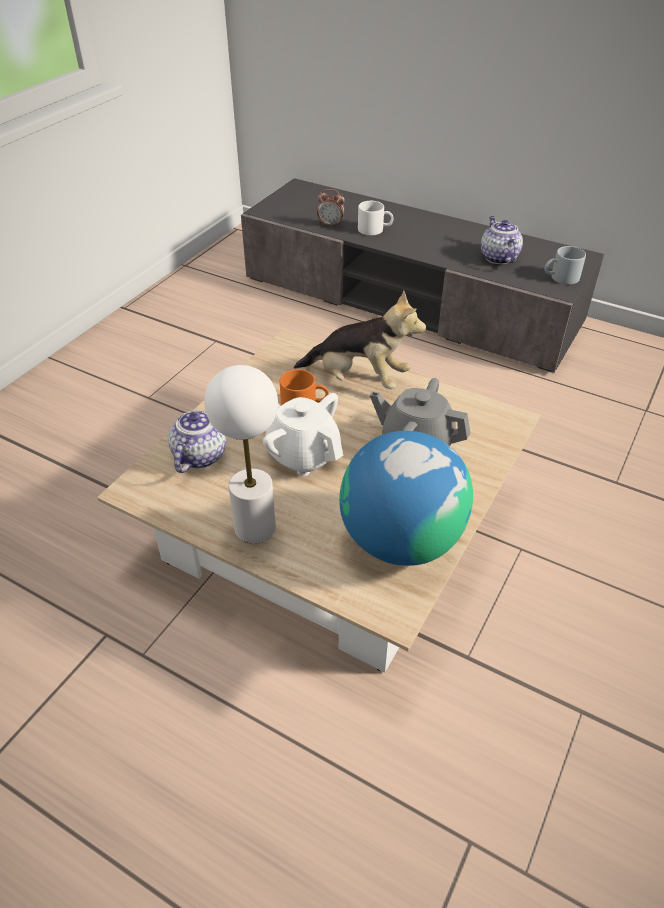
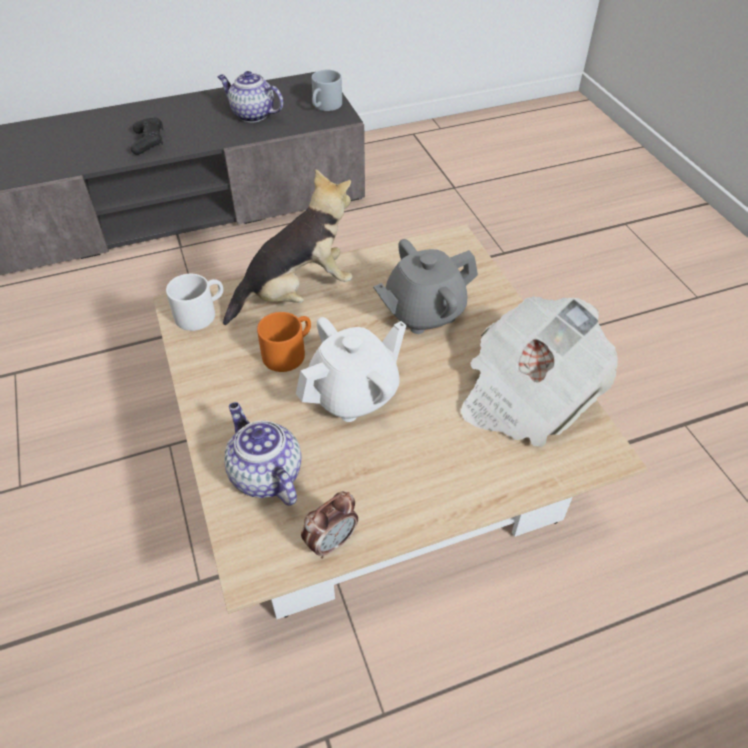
camera: 50 degrees left, 5 degrees up
white table lamp [204,365,278,544] -> none
white teapot [263,393,344,476] -> white teapot turned 150 degrees clockwise [296,317,406,422]
alarm clock [317,189,345,227] -> alarm clock moved to [301,492,358,559]
globe [339,431,473,566] -> newspaper [460,296,618,447]
white mug [358,201,393,235] -> white mug moved to [166,274,223,331]
none -> black game controller [131,118,163,155]

